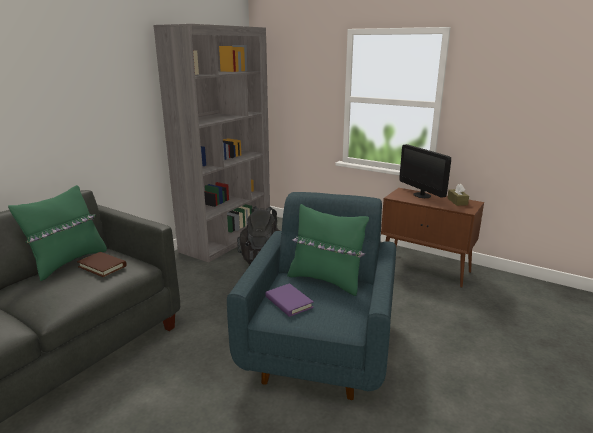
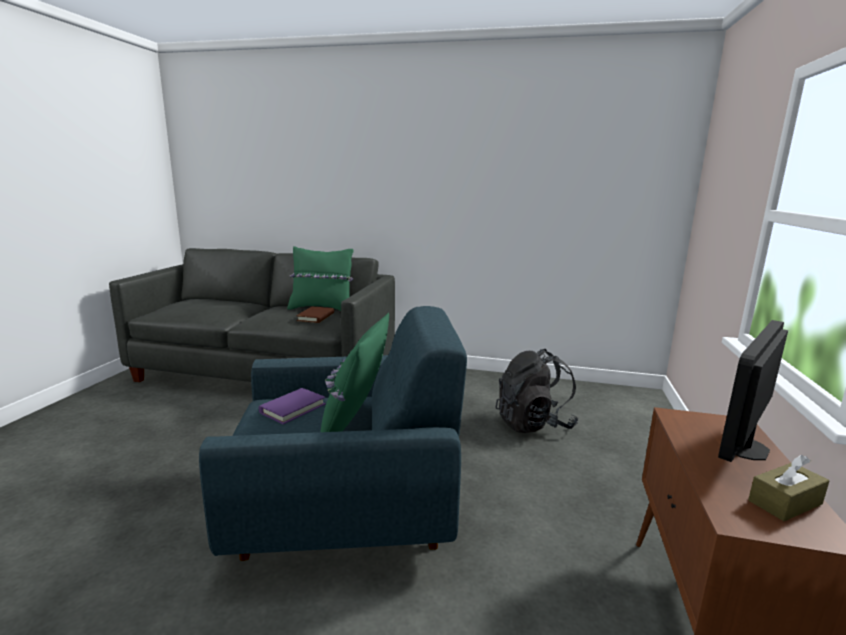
camera: 70 degrees right, 5 degrees down
grey bookcase [153,24,270,263] -> none

